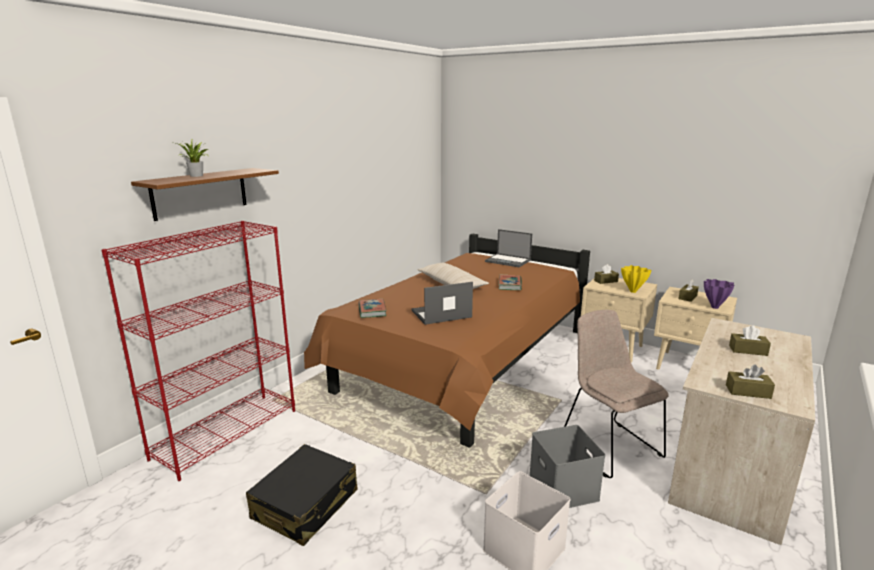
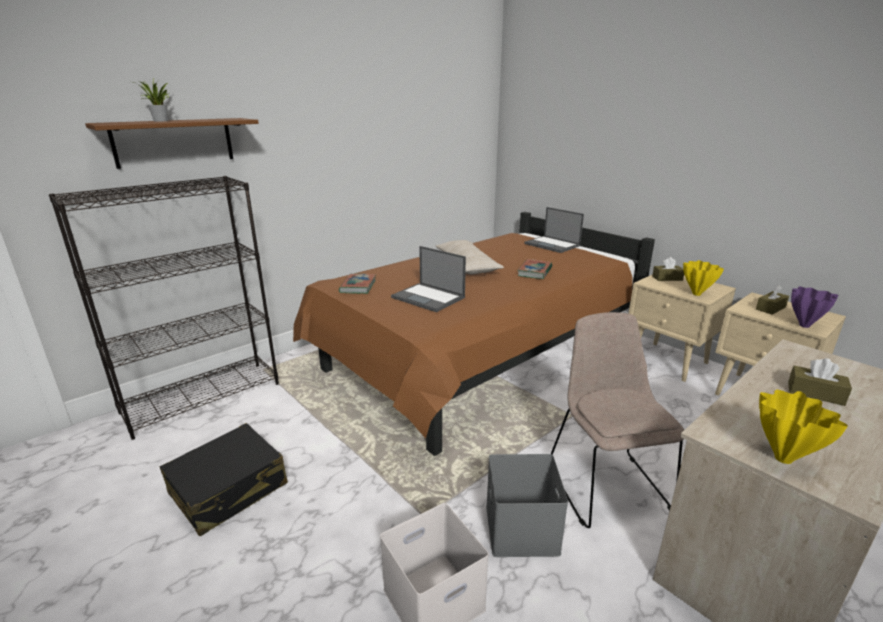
camera: 15 degrees right, 5 degrees up
red bookcase [102,221,295,481] -> black bookcase [49,176,279,440]
laptop [411,282,473,325] -> laptop turned 135 degrees counterclockwise [391,246,466,312]
brown tissue box [726,364,775,399] -> yellow vase [759,390,848,464]

